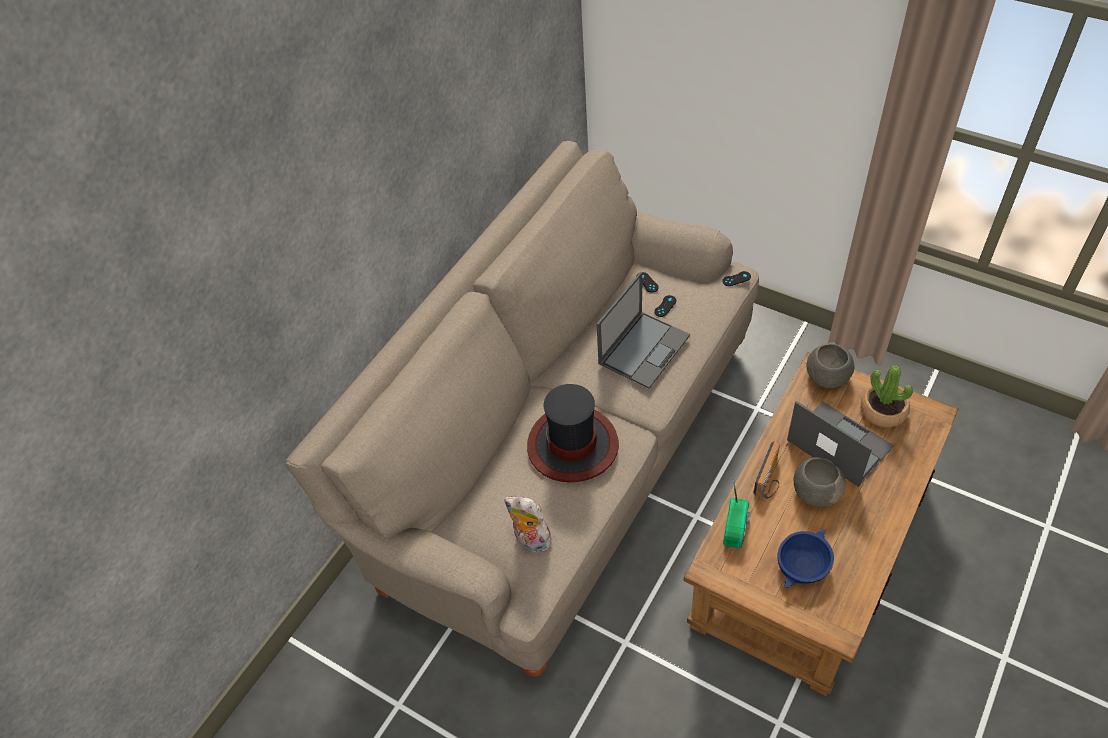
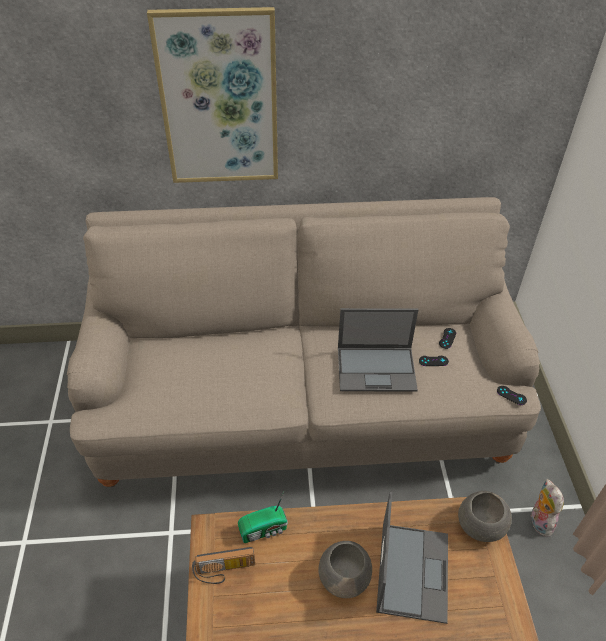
camera: 50 degrees right, 5 degrees down
plush toy [504,496,554,552] -> plush toy moved to [531,479,564,537]
hat [527,384,619,482] -> none
radio [753,441,780,499] -> radio moved to [192,547,255,584]
blue bowl [777,529,834,588] -> none
potted plant [861,365,913,428] -> none
none -> picture [147,7,278,183]

